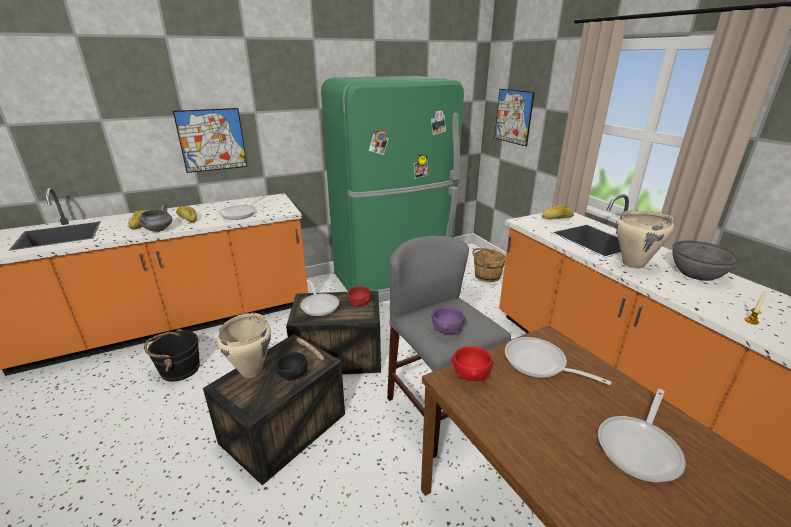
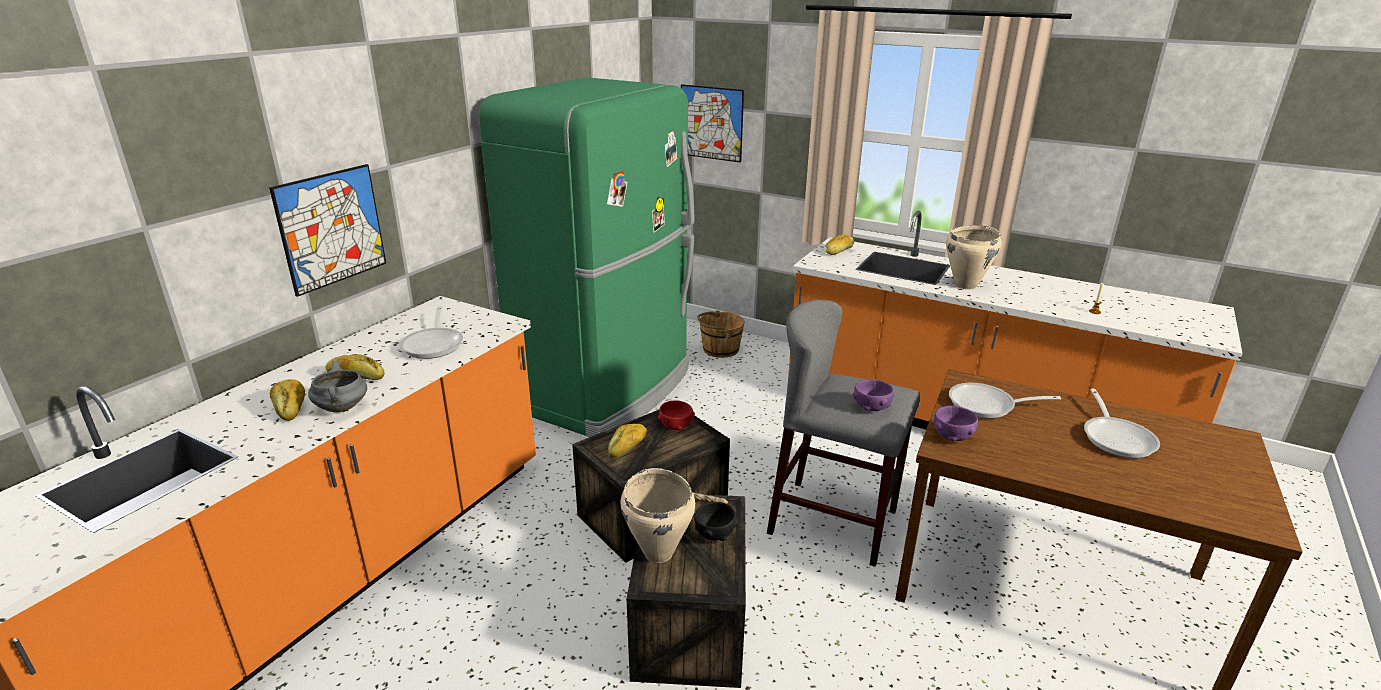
camera: 35 degrees left, 0 degrees up
black bucket [144,329,200,382] -> none
frying pan [300,280,339,316] -> bread [608,424,647,458]
red bowl [451,346,493,381] -> purple bowl [934,406,978,441]
grey bowl [673,241,740,281] -> none

